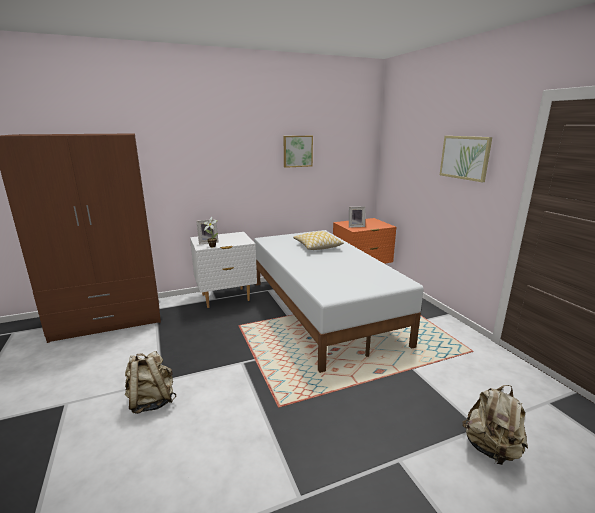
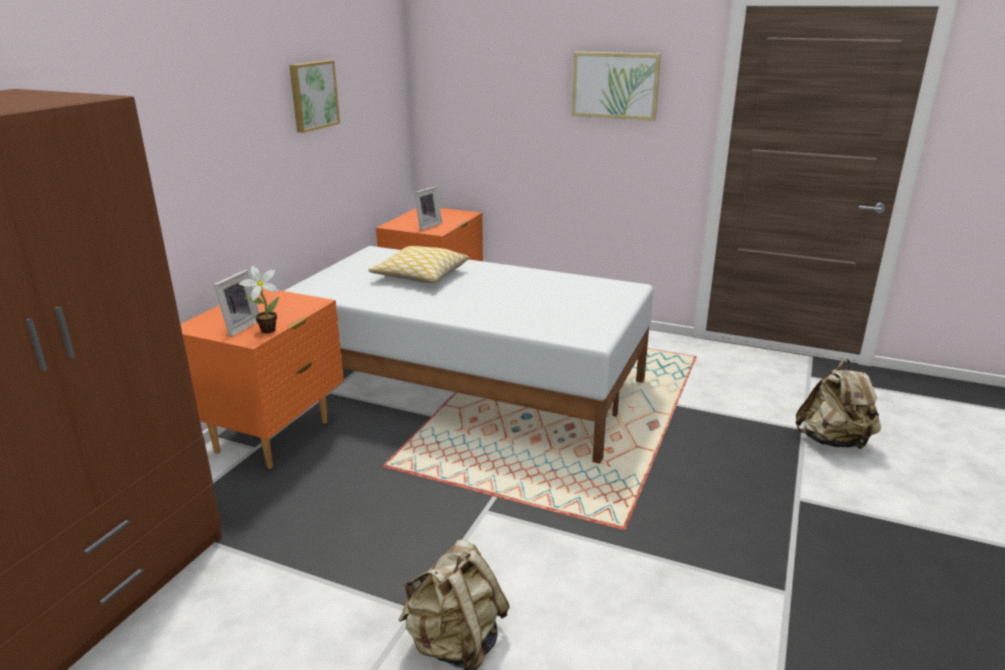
camera: 45 degrees left, 5 degrees up
white nightstand [190,232,257,308] -> orange nightstand [180,287,344,469]

